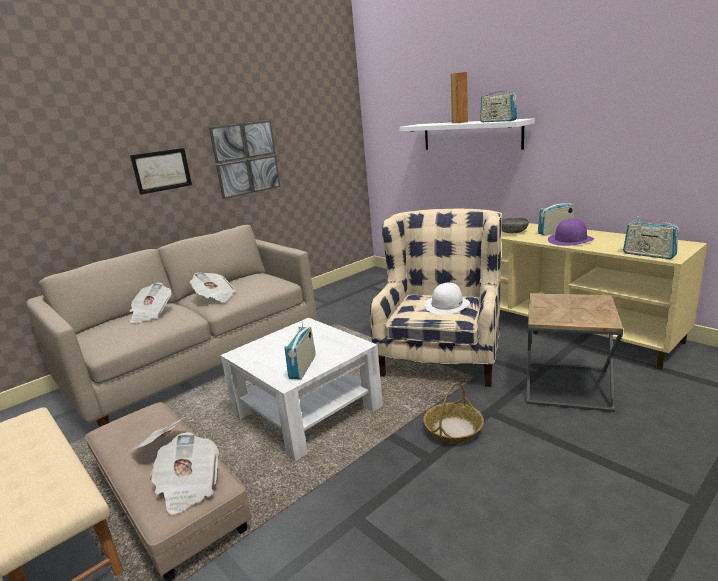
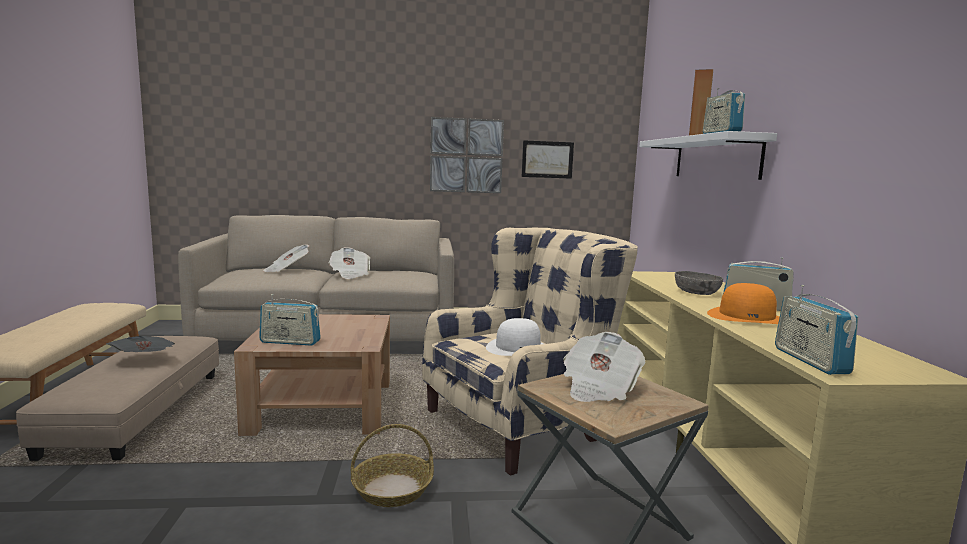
camera: 35 degrees right, 10 degrees down
picture [130,148,192,195] -> picture moved to [522,140,574,179]
newspaper [150,432,219,515] -> newspaper moved to [563,332,646,402]
white coffee table [221,318,383,461] -> brown coffee table [234,314,390,436]
radio [284,322,316,379] -> radio turned 135 degrees counterclockwise [259,294,321,346]
purple hat [548,219,594,246] -> orange hat [707,283,780,324]

